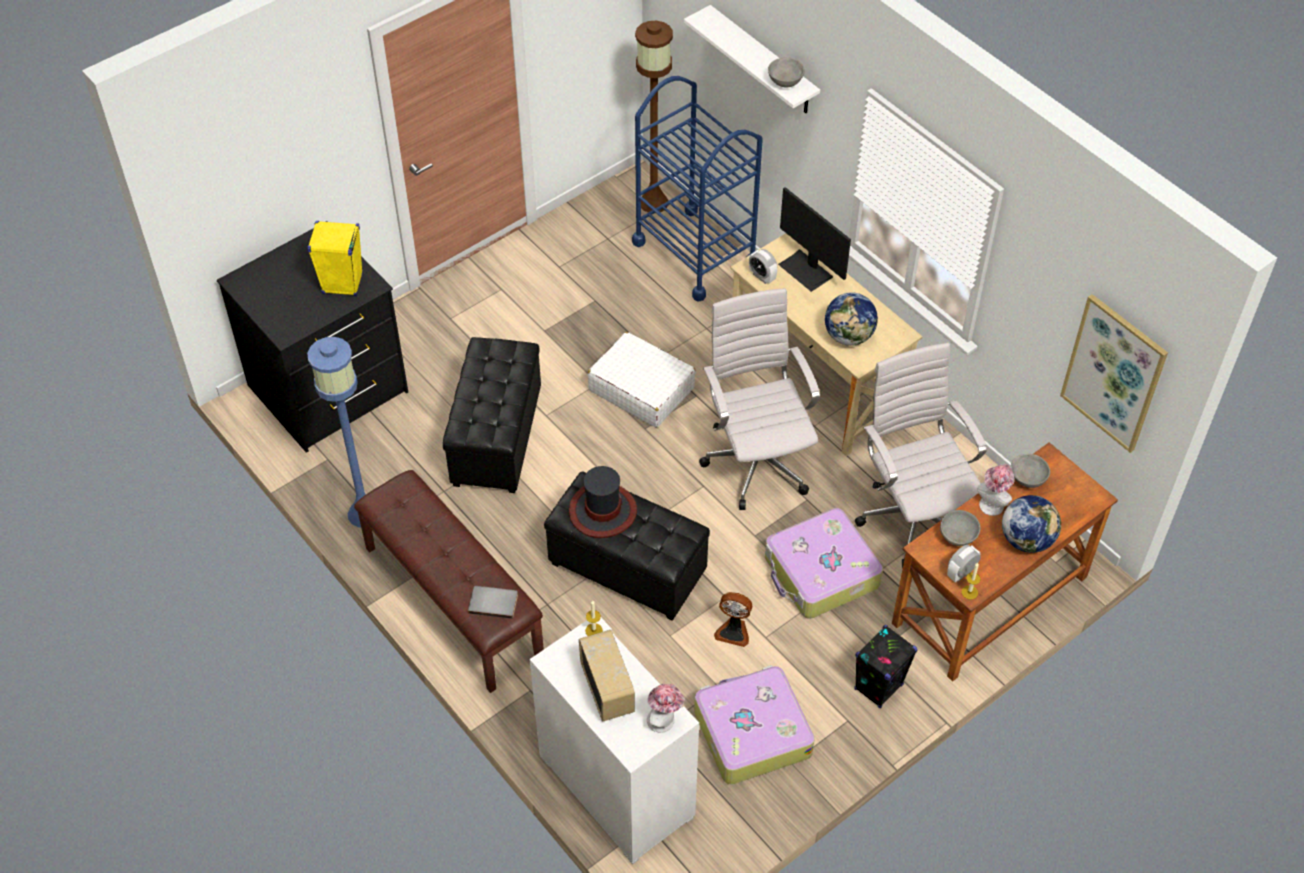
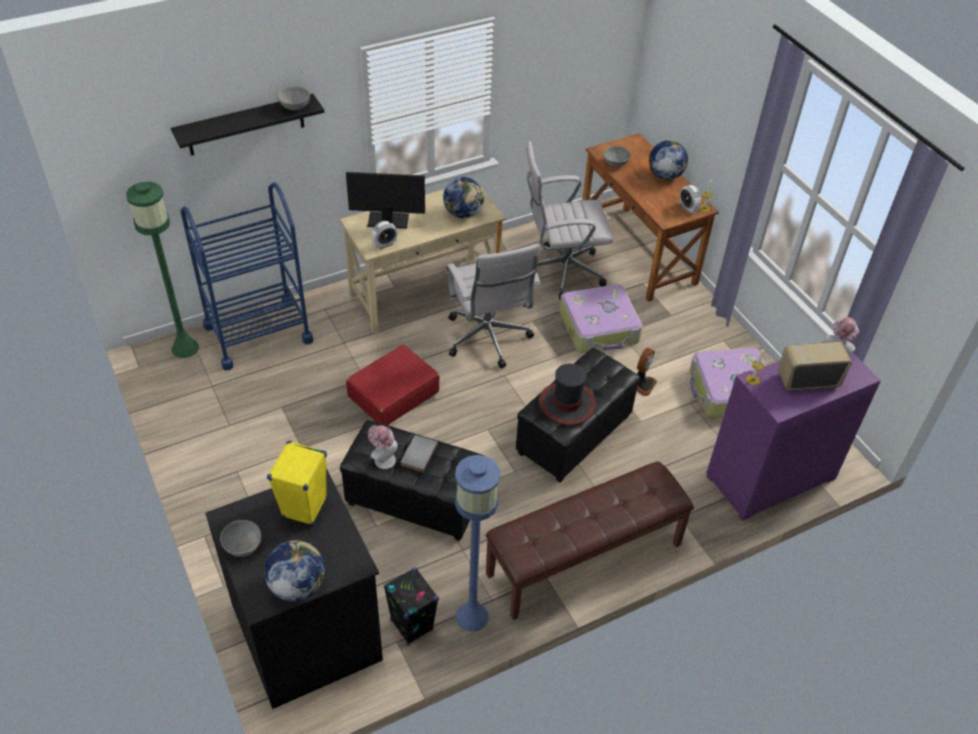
camera: 80 degrees left, 5 degrees down
grey book [468,586,518,619] -> grey book moved to [401,435,438,473]
white cabinet [530,618,699,865] -> purple cabinet [706,341,881,521]
white suitcase [588,332,696,428] -> red suitcase [346,344,440,425]
brown floor lamp [635,21,673,212] -> green floor lamp [126,182,199,358]
white shelf [684,5,820,113] -> black shelf [171,94,324,156]
white office chair [699,288,820,510] -> white office chair turned 105 degrees counterclockwise [446,244,541,368]
monitor [778,187,851,292] -> monitor turned 150 degrees counterclockwise [346,172,425,229]
black speaker [854,625,918,708] -> black speaker moved to [384,567,439,645]
grey bowl [940,510,980,546] -> grey bowl moved to [220,520,261,557]
hat [977,464,1015,516] -> hat moved to [368,425,398,469]
picture [1060,294,1168,453] -> none
none -> globe [264,540,325,602]

